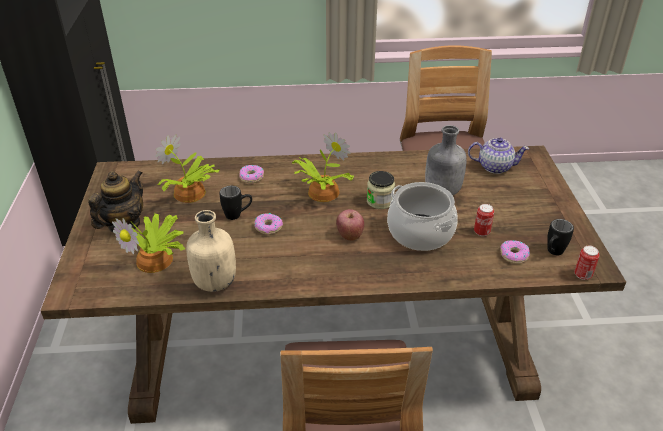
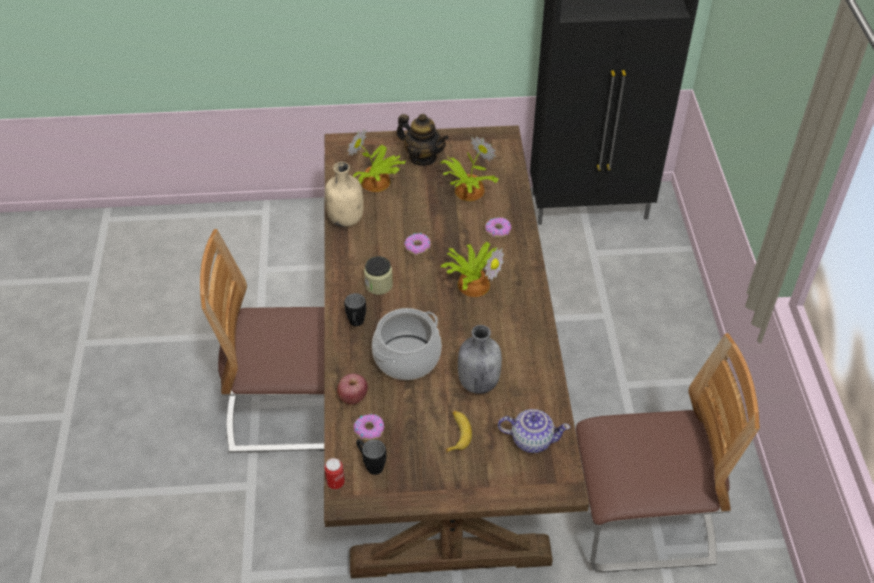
camera: 90 degrees right, 10 degrees up
black mug [219,186,252,220] -> black mug moved to [344,293,366,326]
apple [336,209,364,241] -> apple moved to [337,373,368,405]
jar [367,171,395,209] -> jar moved to [364,256,393,295]
teapot [468,137,529,174] -> teapot turned 90 degrees counterclockwise [498,409,570,453]
can [474,204,494,236] -> none
none -> banana [446,411,472,453]

